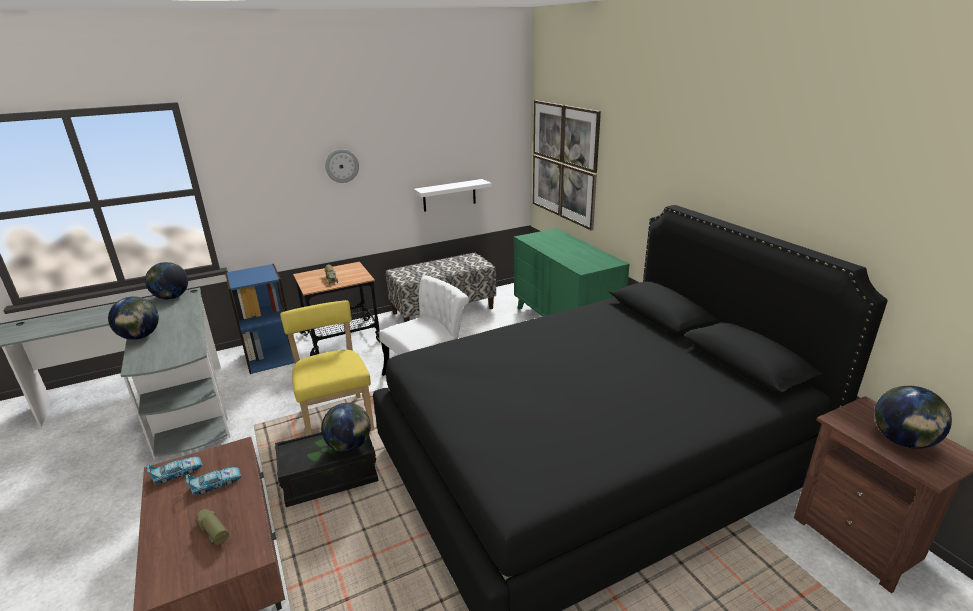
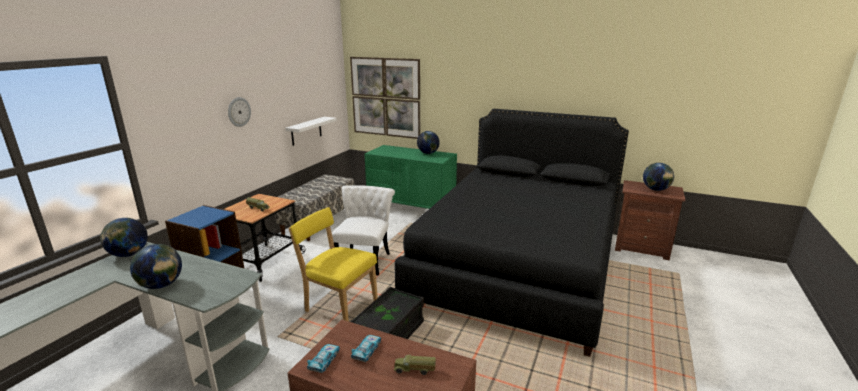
camera: 40 degrees left, 5 degrees down
globe [321,403,371,452] -> globe moved to [417,131,440,154]

